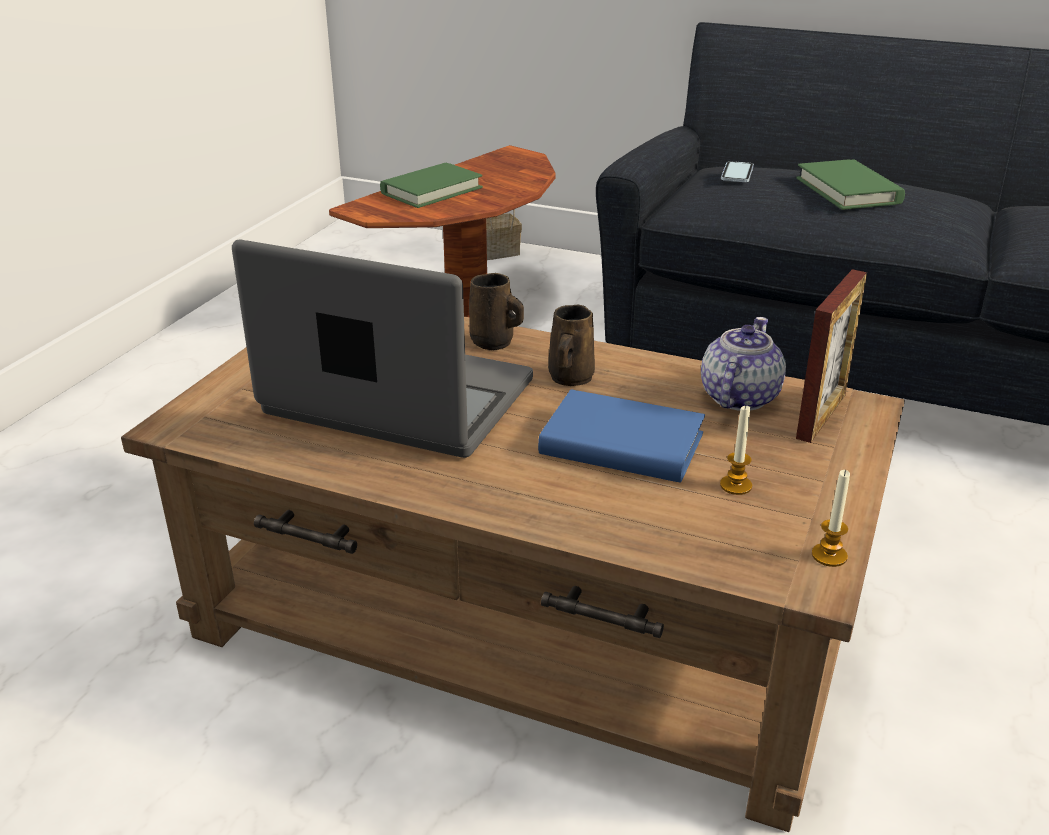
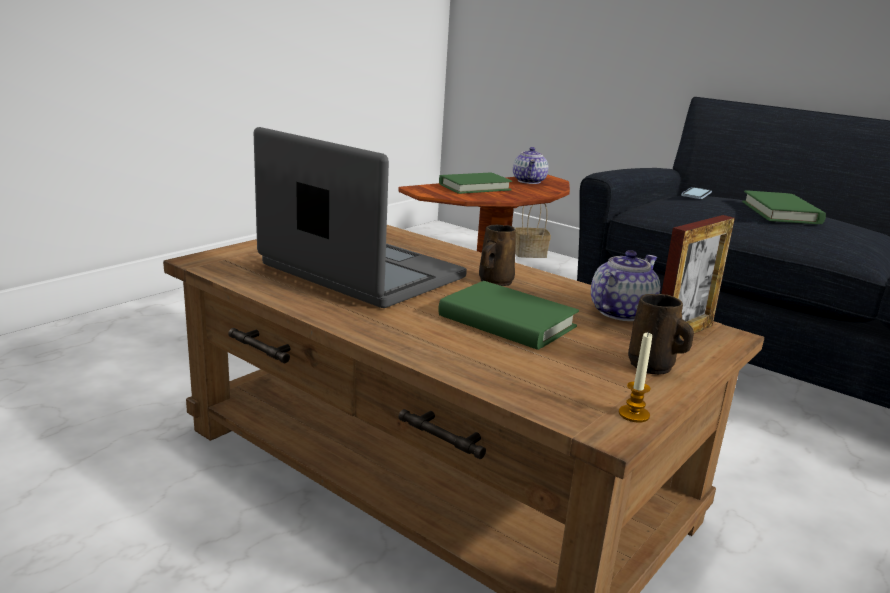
camera: 15 degrees right, 10 degrees down
brown mug [469,273,524,350] -> brown mug moved to [628,294,694,375]
blue book [538,390,705,483] -> green book [438,281,579,350]
candle [720,405,752,495] -> none
none -> teapot [513,147,548,184]

